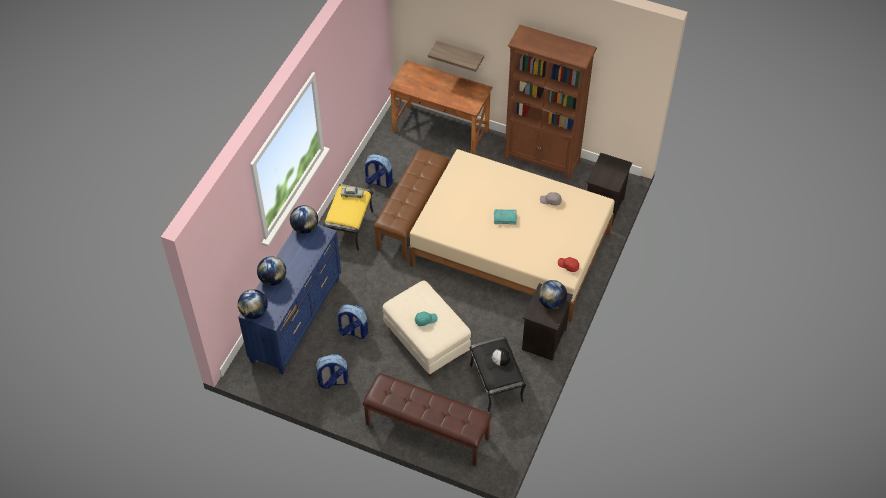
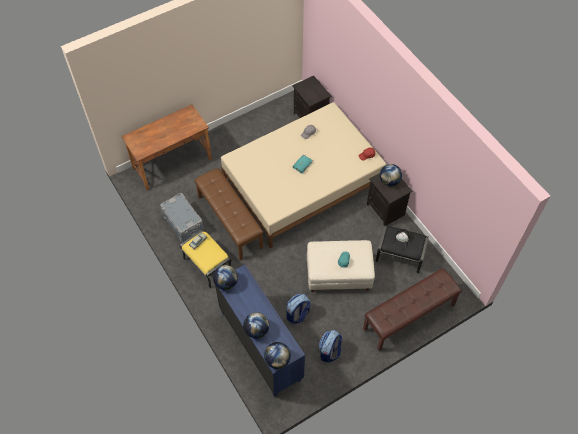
camera: 55 degrees left, 5 degrees up
backpack [365,154,393,188] -> grey storage box [160,193,204,243]
shelf [428,41,484,72] -> none
brown bookcase [504,25,597,179] -> none

